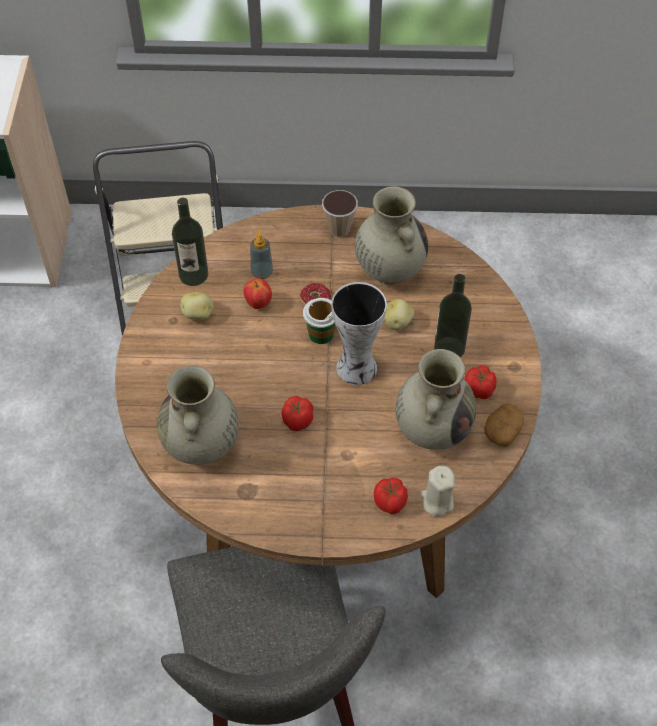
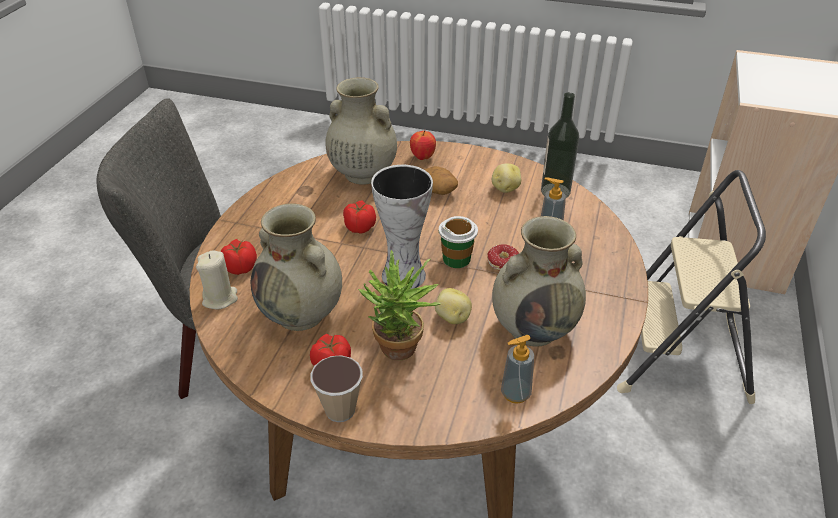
camera: 105 degrees right, 15 degrees down
apple [243,278,272,309] -> apple moved to [410,130,436,160]
cup [322,190,358,237] -> cup moved to [310,355,363,422]
bottle [434,274,472,358] -> potted plant [358,250,441,360]
potato [484,403,524,447] -> potato moved to [425,166,458,195]
none -> soap dispenser [501,335,534,404]

